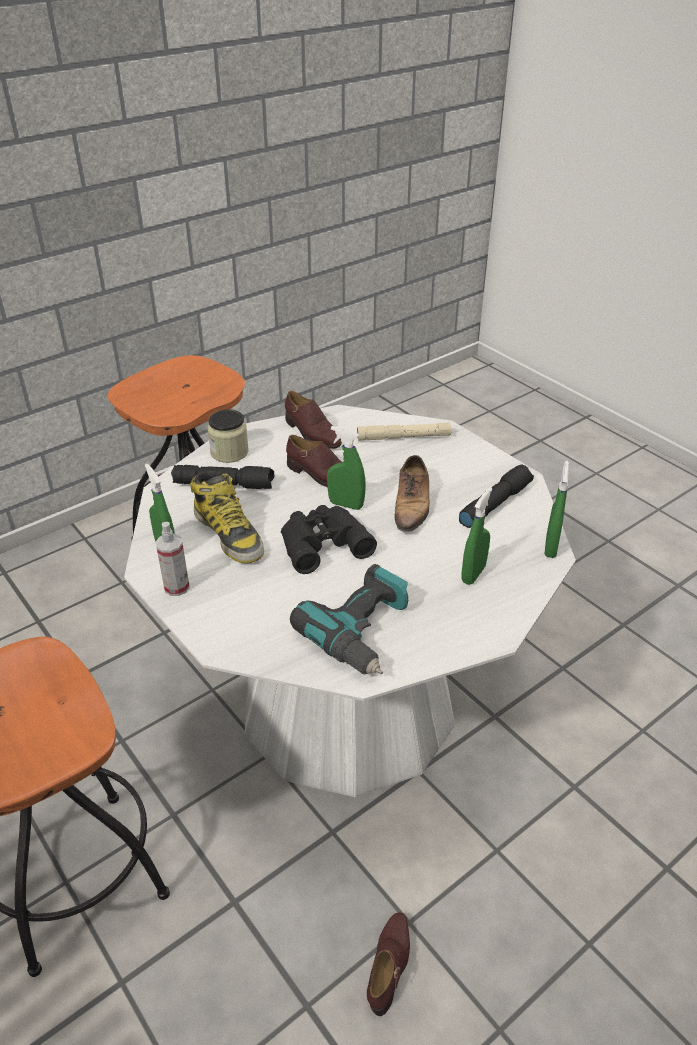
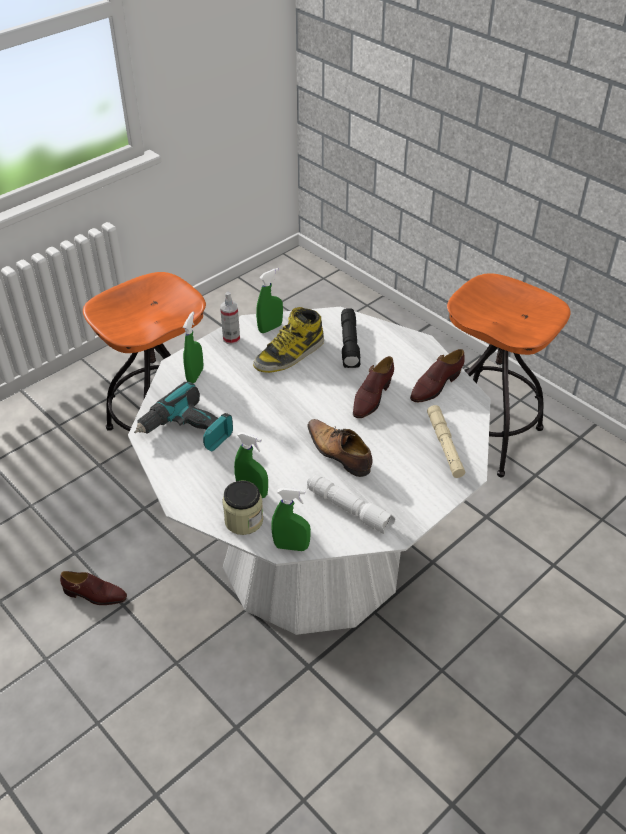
camera: 85 degrees right, 5 degrees up
jar [208,409,249,463] -> jar moved to [222,481,263,535]
black binoculars [281,505,377,574] -> none
green spray bottle [327,426,366,510] -> green spray bottle moved to [183,311,203,383]
shoe [395,455,430,532] -> shoe turned 45 degrees clockwise [307,419,373,477]
black flashlight [459,465,534,528] -> white flashlight [307,473,395,535]

